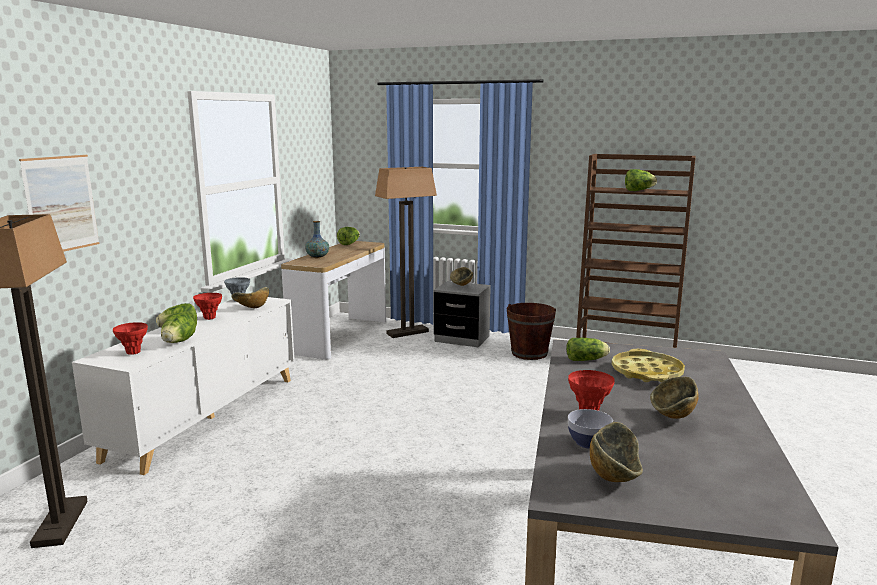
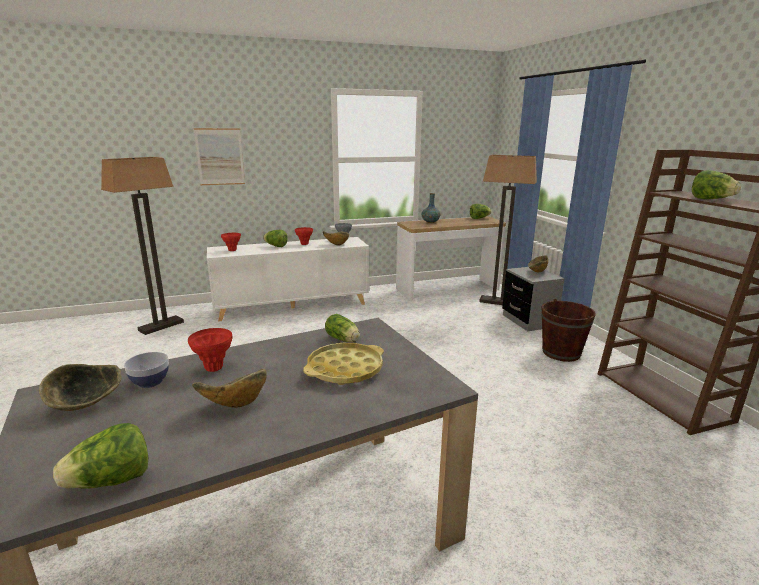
camera: 50 degrees right, 5 degrees up
lettuce [161,313,196,343] -> lettuce moved to [53,423,148,489]

